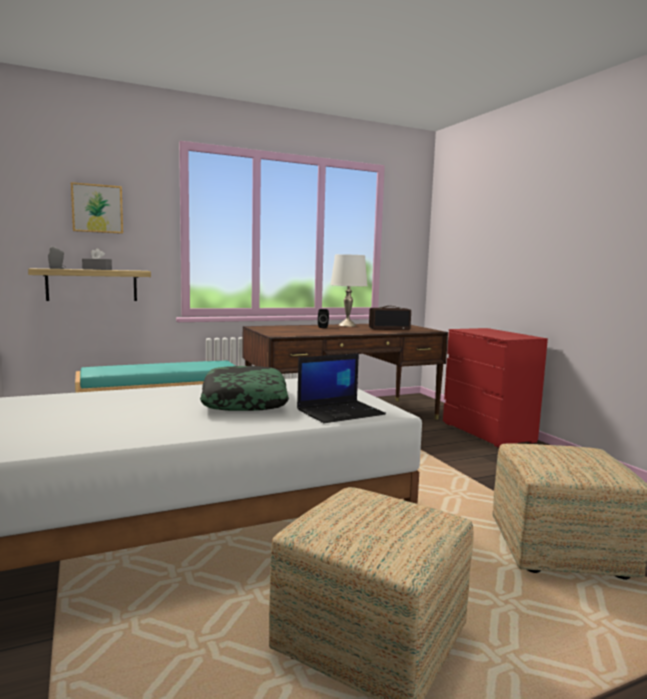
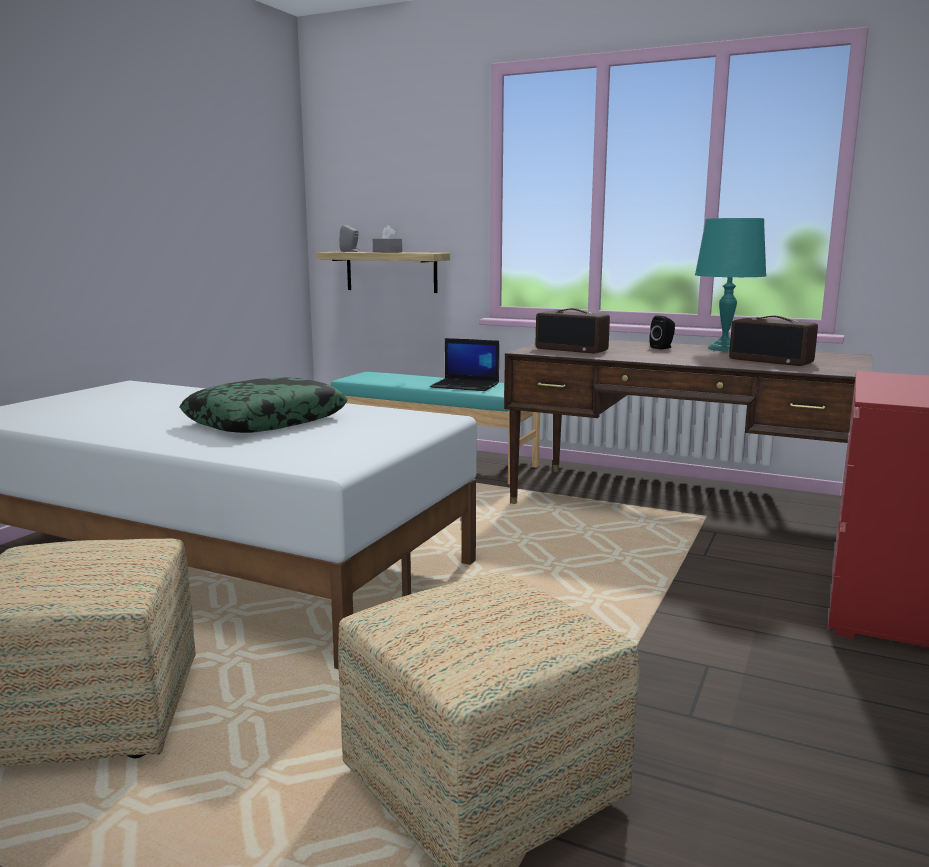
camera: 50 degrees right, 5 degrees up
picture [71,182,123,234] -> none
laptop [297,353,386,423] -> laptop moved to [430,338,499,391]
white table lamp [330,254,368,327] -> turquoise table lamp [695,218,767,351]
none -> radio [536,308,610,353]

